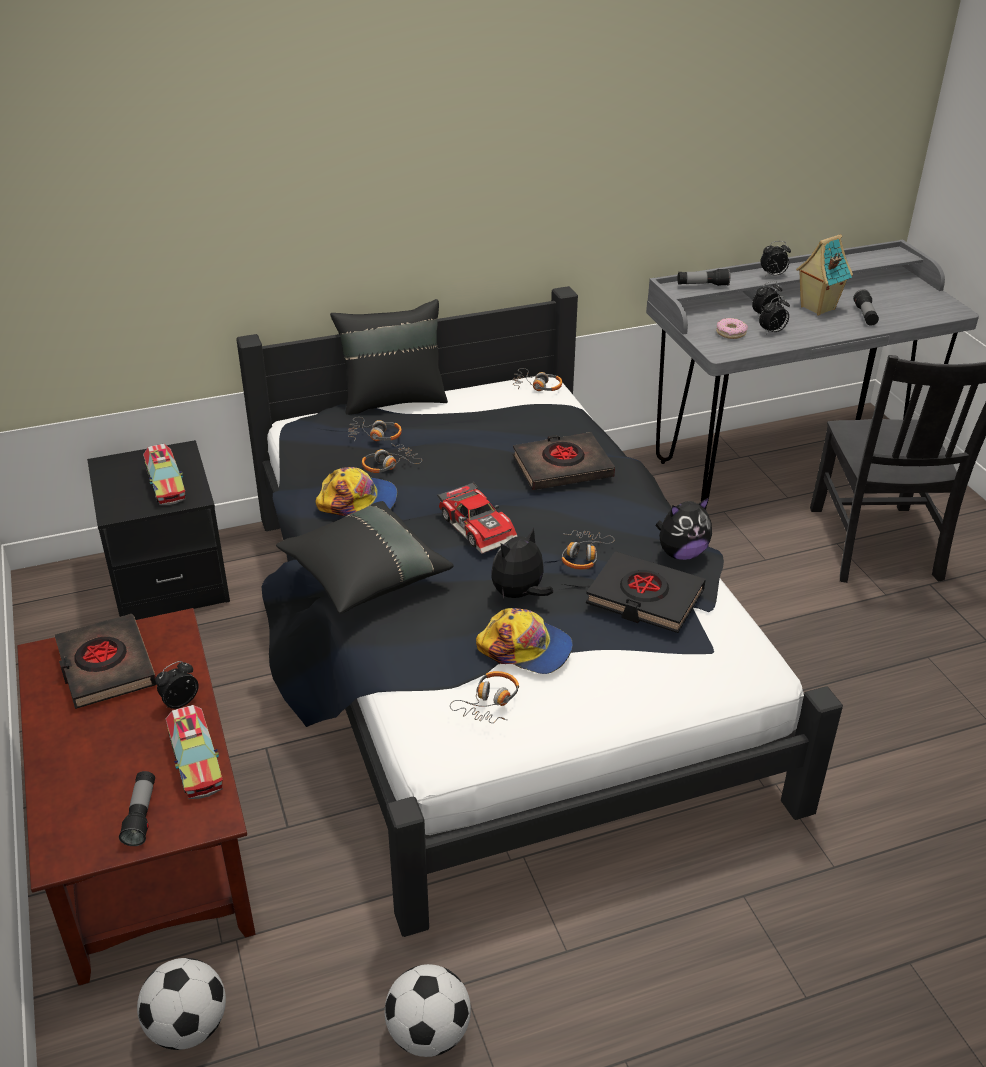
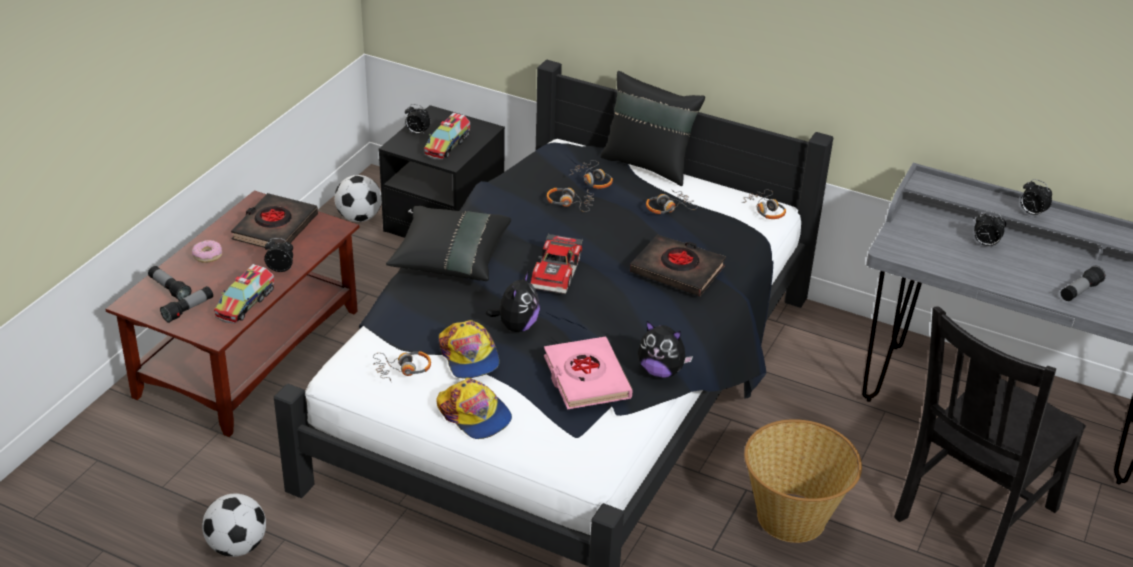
camera: 45 degrees right, 0 degrees up
football [137,958,226,1050] -> football moved to [334,175,382,222]
cap [315,467,397,516] -> cap moved to [436,378,512,439]
plush toy [491,527,553,599] -> plush toy turned 105 degrees clockwise [486,271,540,332]
headphones [562,530,614,569] -> headphones moved to [646,189,698,214]
black book [586,551,706,633] -> pink book [544,337,633,409]
flashlight [677,269,730,286] -> flashlight moved to [148,266,191,301]
donut [716,318,748,339] -> donut moved to [192,240,222,263]
alarm clock [759,296,790,334] -> alarm clock moved to [405,104,431,135]
toy house [796,234,853,315] -> none
none -> basket [744,419,862,543]

